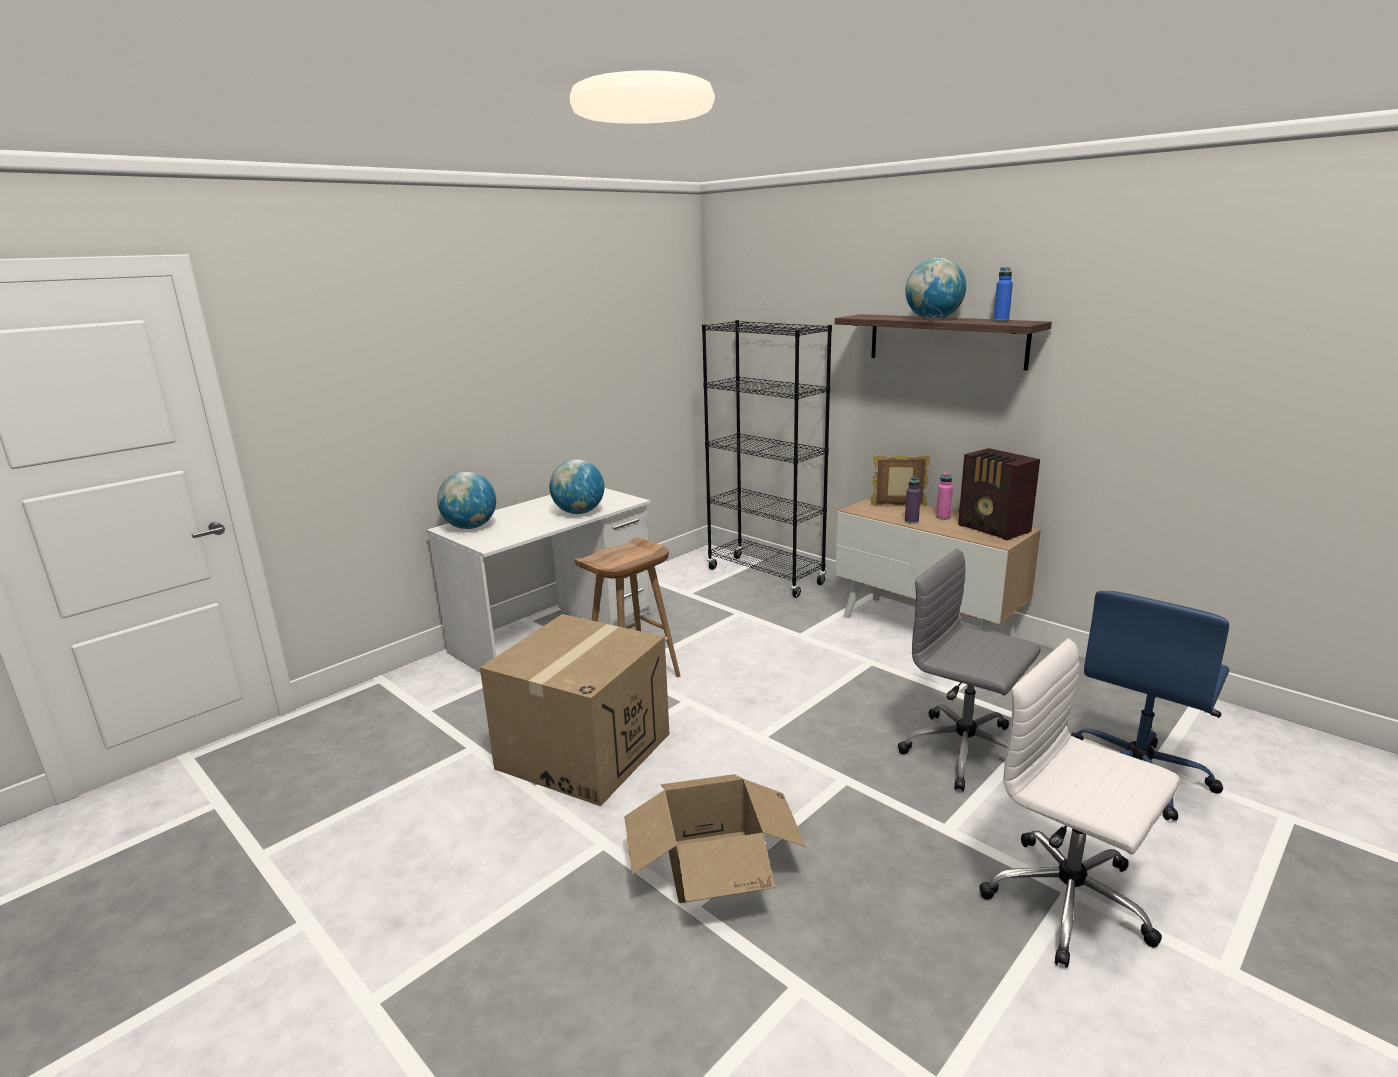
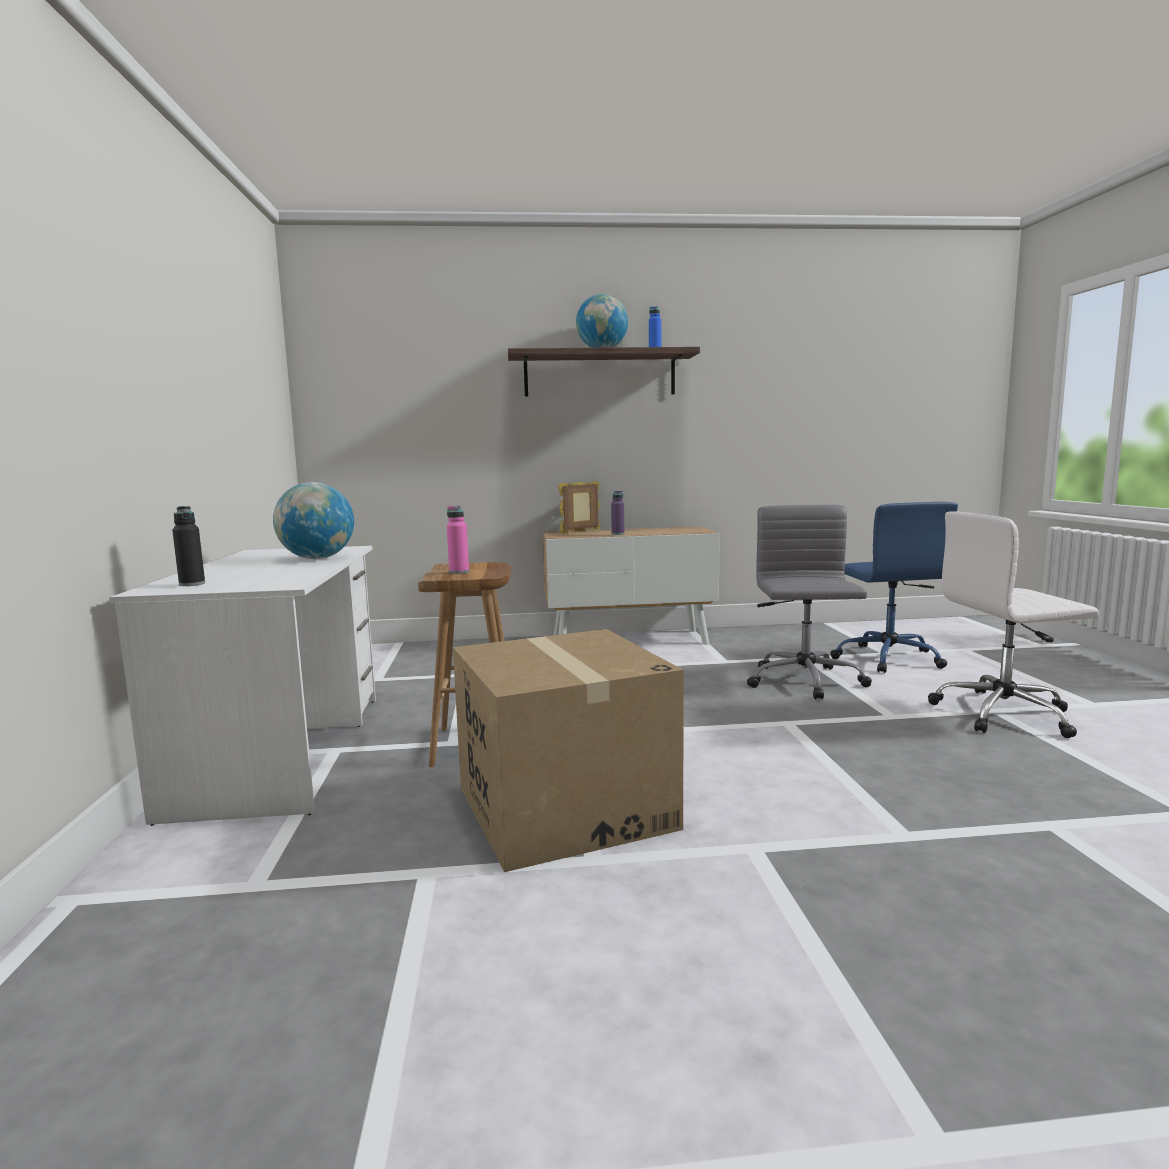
camera: 50 degrees left, 10 degrees down
globe [437,472,496,529] -> black bottle [172,506,205,586]
cardboard box [624,774,807,903] -> none
black bookcase [702,320,832,598] -> none
grey office chair [898,548,1041,791] -> grey office chair turned 105 degrees clockwise [747,505,872,699]
pink bottle [936,472,953,520] -> pink bottle moved to [447,506,469,574]
radio [958,448,1040,541] -> none

